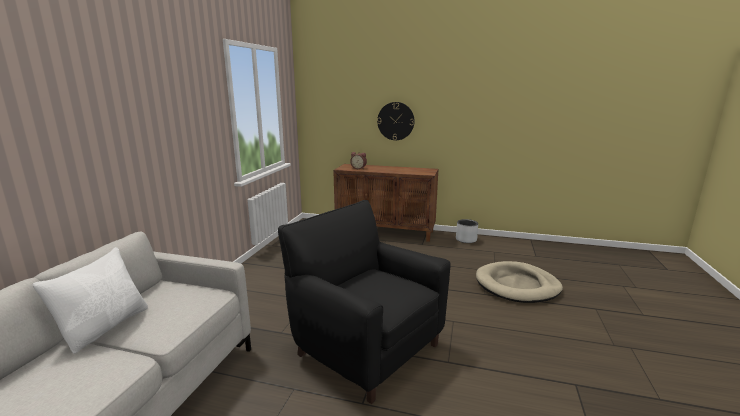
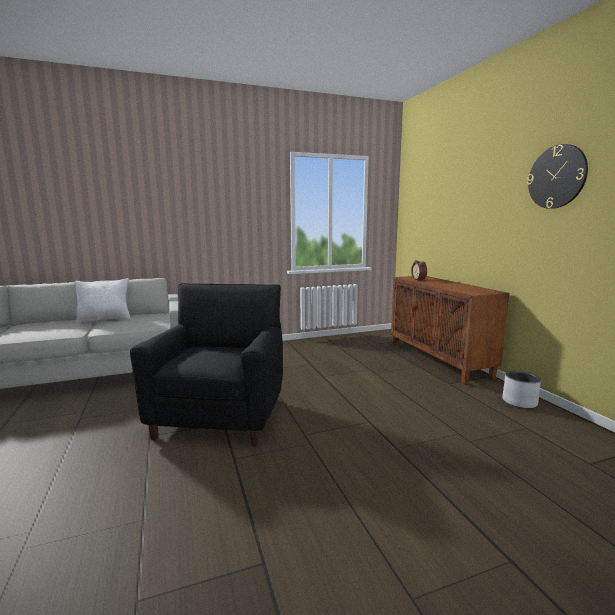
camera: 55 degrees right, 5 degrees down
wall clock [377,102,415,140] -> wall clock moved to [527,144,588,209]
beige dog bed [476,261,563,303] -> none

